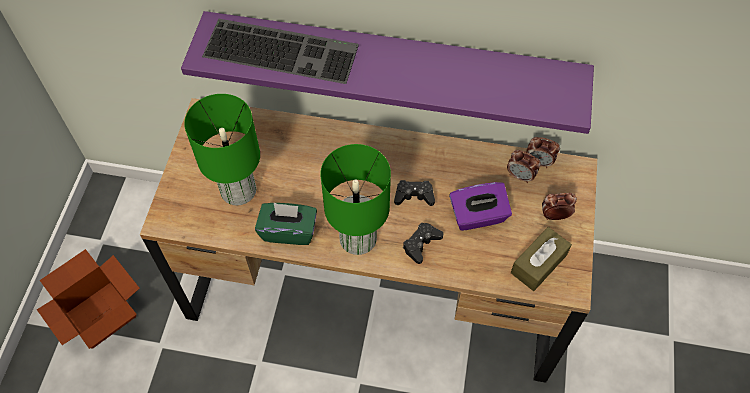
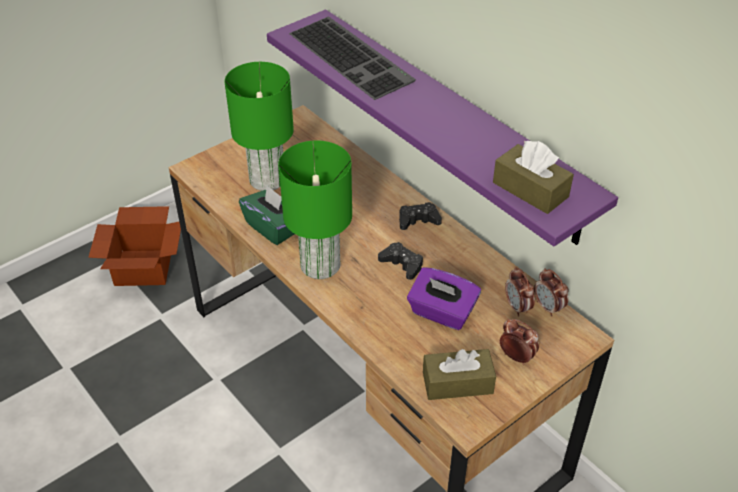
camera: 40 degrees right, 15 degrees down
black game controller [403,223,443,264] -> black game controller moved to [399,202,442,230]
none -> brown tissue box [493,141,574,214]

